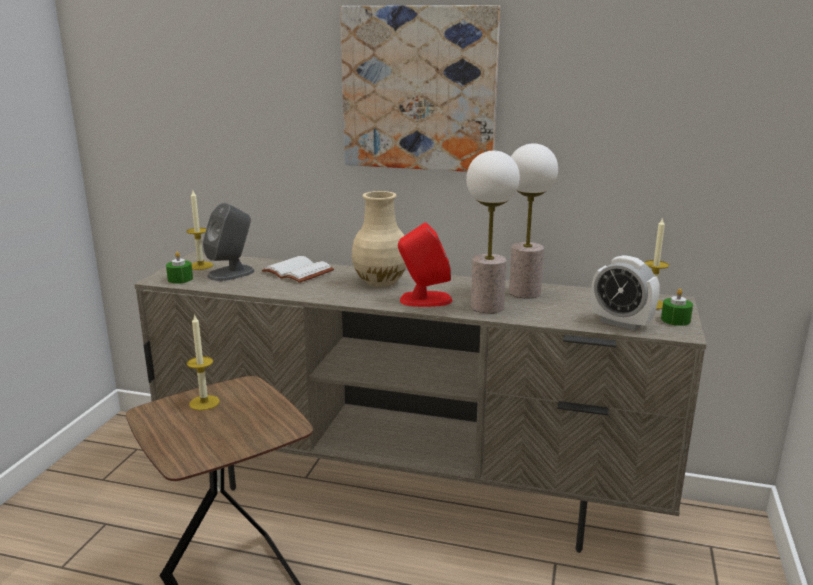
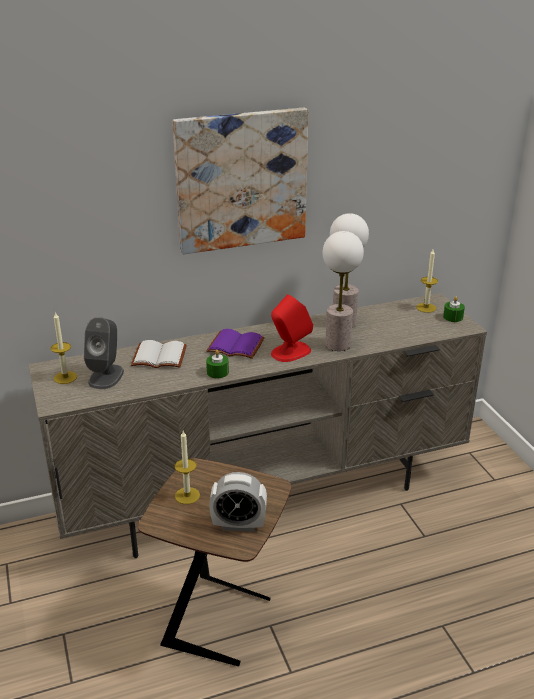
camera: 35 degrees left, 10 degrees up
green candle [166,251,193,284] -> green candle moved to [206,350,229,378]
beige vase [351,191,406,287] -> purple book [206,329,265,359]
alarm clock [591,255,660,331] -> alarm clock moved to [209,472,267,532]

